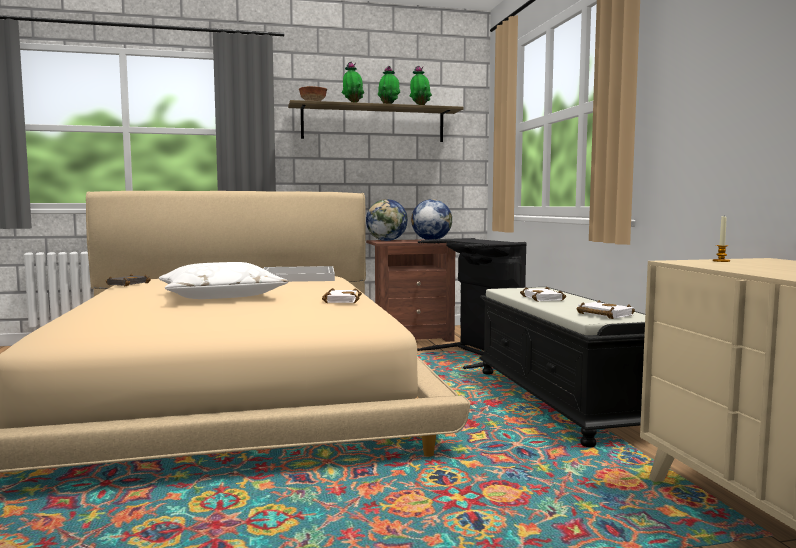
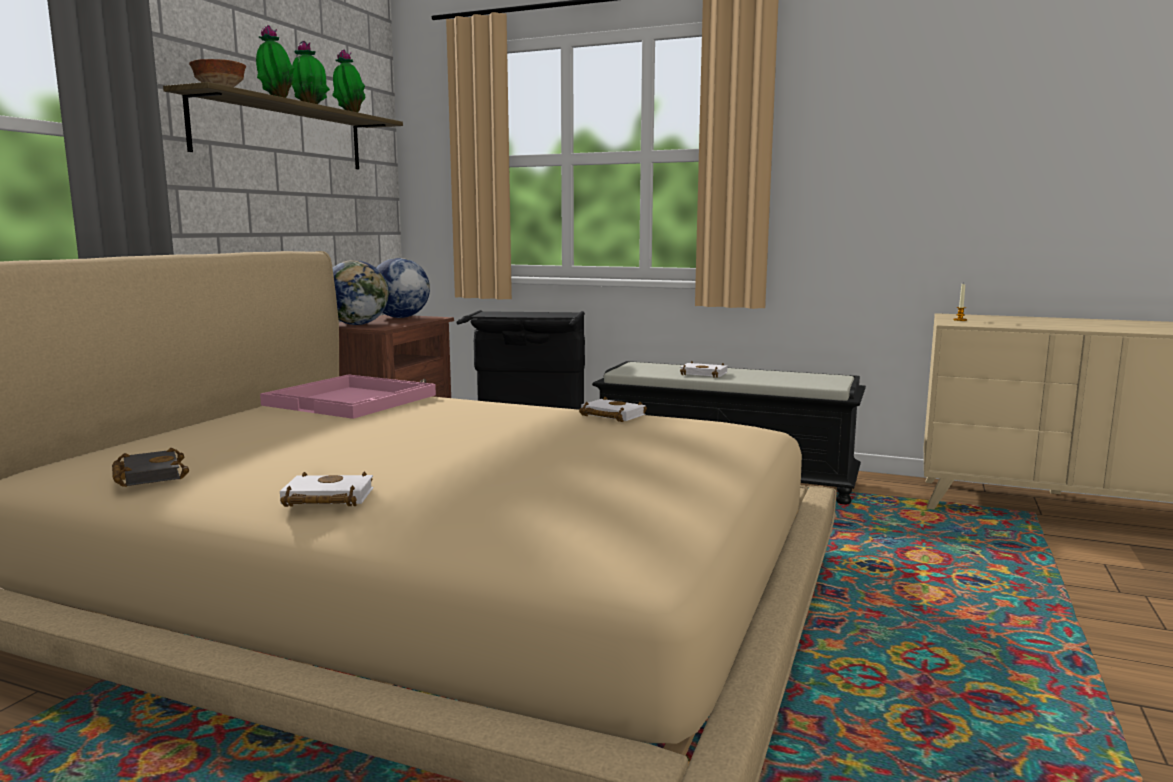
camera: 55 degrees left, 5 degrees up
white pillow [159,262,288,299] -> none
white tray [263,266,335,282] -> pink tray [260,374,436,419]
white book [577,300,635,319] -> white book moved to [280,472,374,507]

